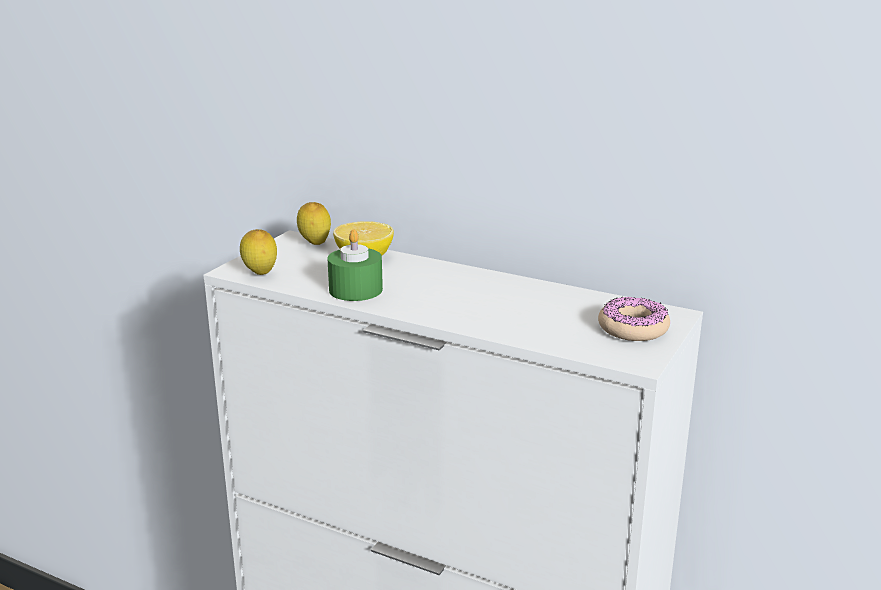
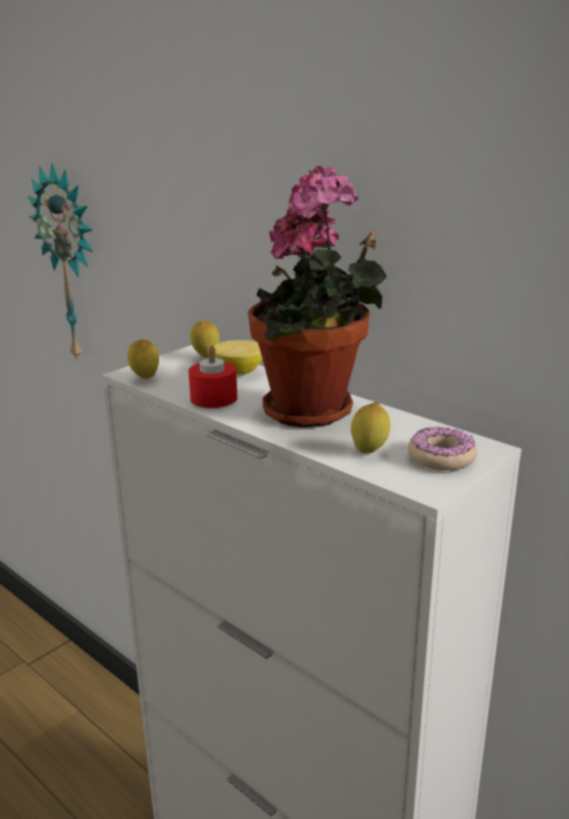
camera: 15 degrees right, 0 degrees up
green candle [327,229,383,301] -> red candle [189,345,237,408]
none -> wall clock [28,164,93,363]
none -> potted plant [248,166,387,427]
none -> lemon [351,402,390,453]

